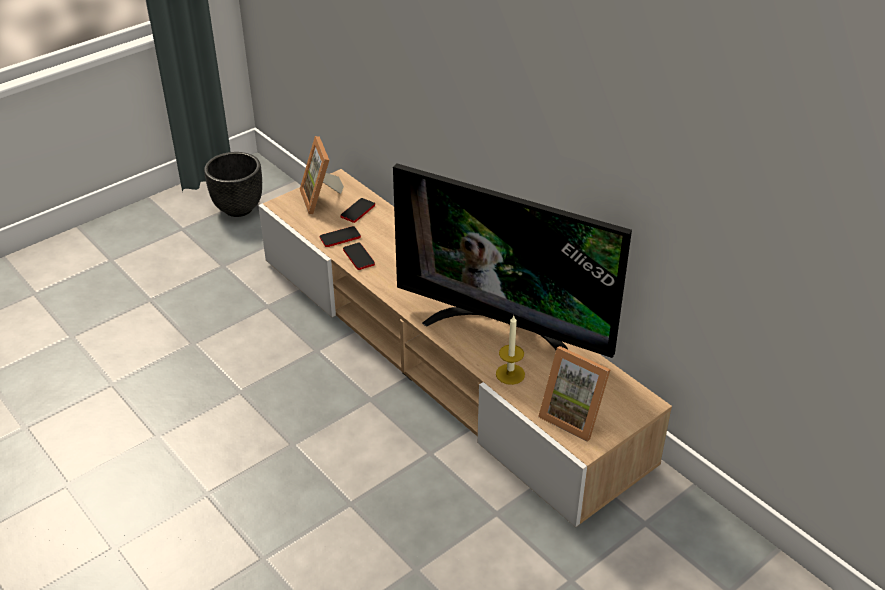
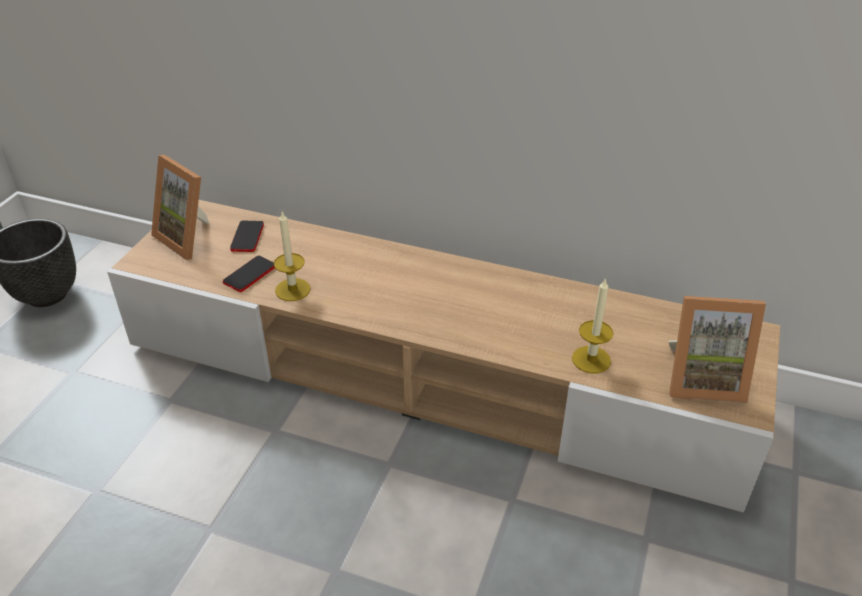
camera: 30 degrees left, 0 degrees up
phone [343,243,375,270] -> candle [274,212,311,301]
television [393,164,632,358] -> none

